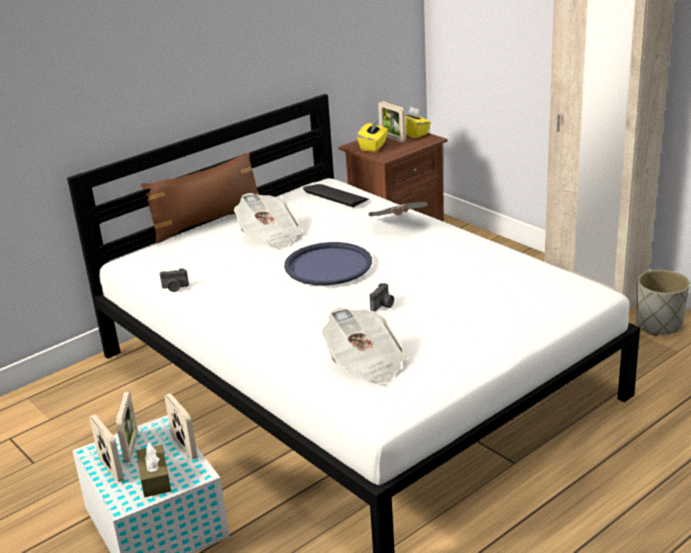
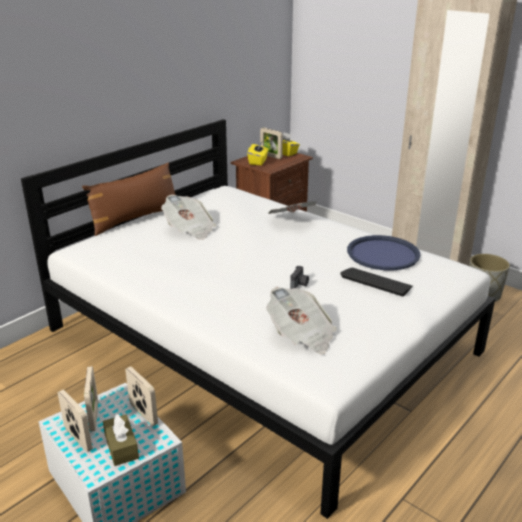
camera: 10 degrees left, 0 degrees up
camera [160,268,189,292] -> none
blue tray [284,242,372,285] -> blue tray moved to [347,235,420,270]
keyboard [303,184,369,207] -> keyboard moved to [340,268,413,296]

